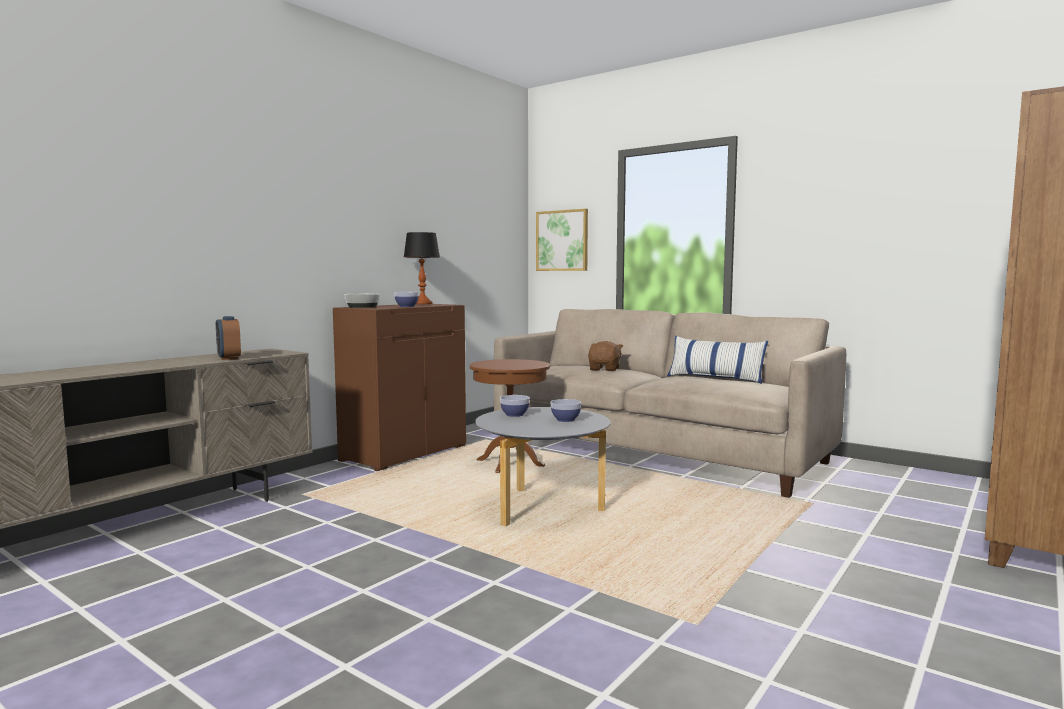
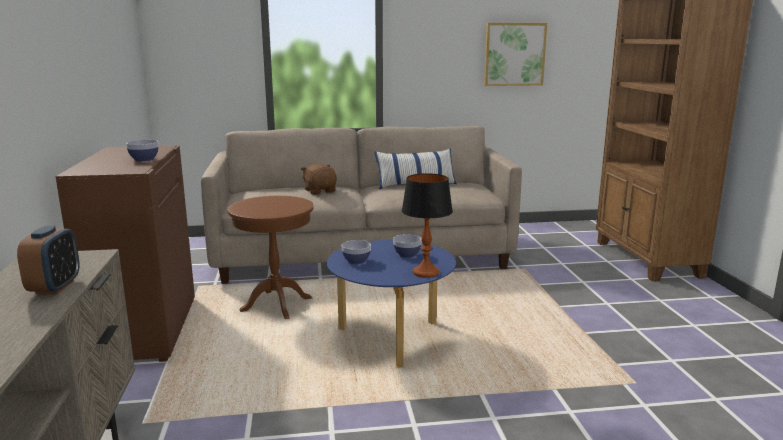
camera: 45 degrees left, 10 degrees up
alarm clock [216,316,241,360] -> alarm clock turned 105 degrees counterclockwise [17,226,79,294]
bowl [344,294,380,308] -> none
table lamp [404,232,440,304] -> table lamp moved to [402,173,453,278]
grey coffee table [475,407,611,526] -> blue coffee table [327,240,456,368]
picture [536,209,588,271] -> picture moved to [484,23,547,86]

